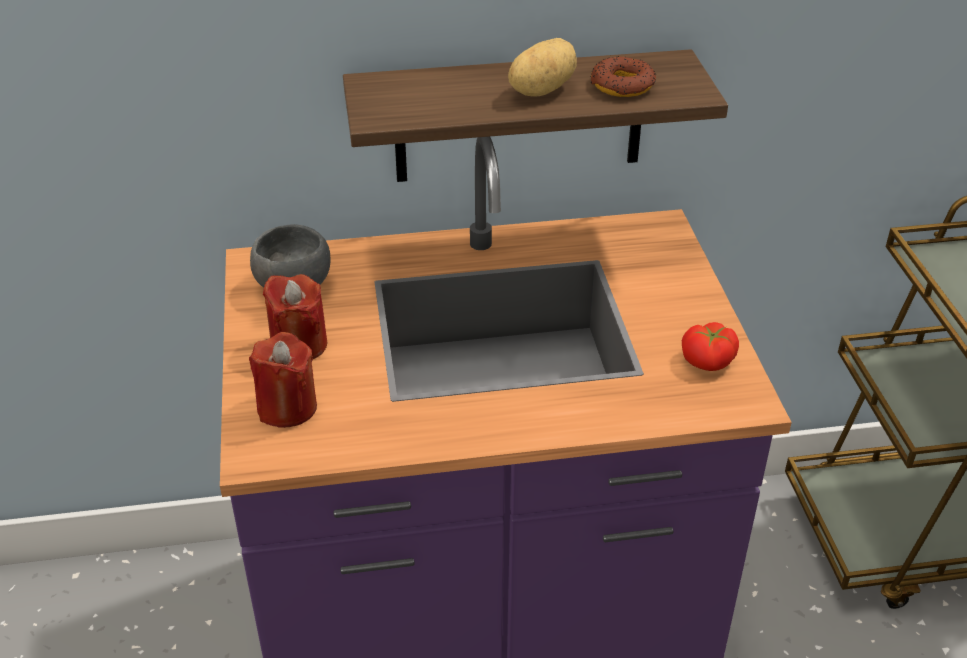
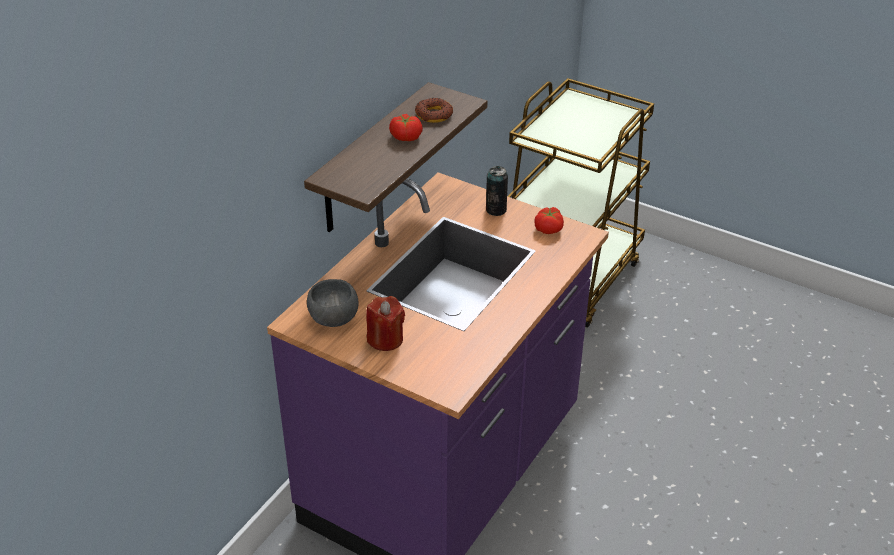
camera: 50 degrees left, 0 degrees up
red candle [249,332,317,428] -> none
potato [508,38,577,96] -> tomato [389,114,423,141]
none -> can [486,166,508,216]

